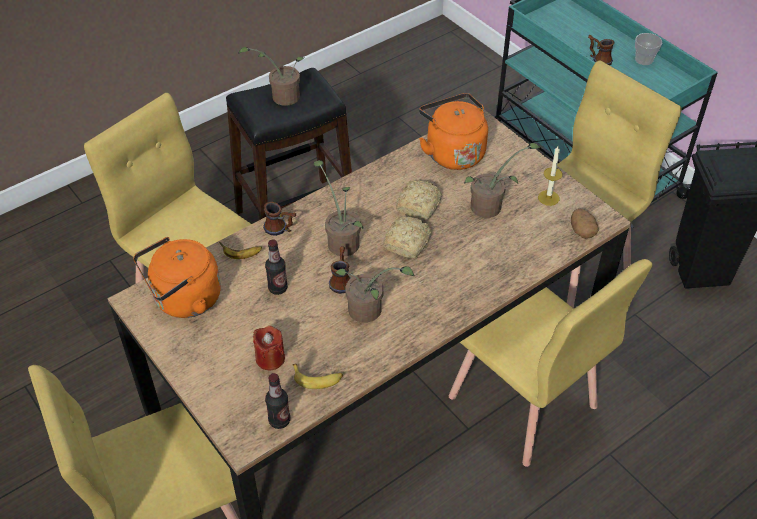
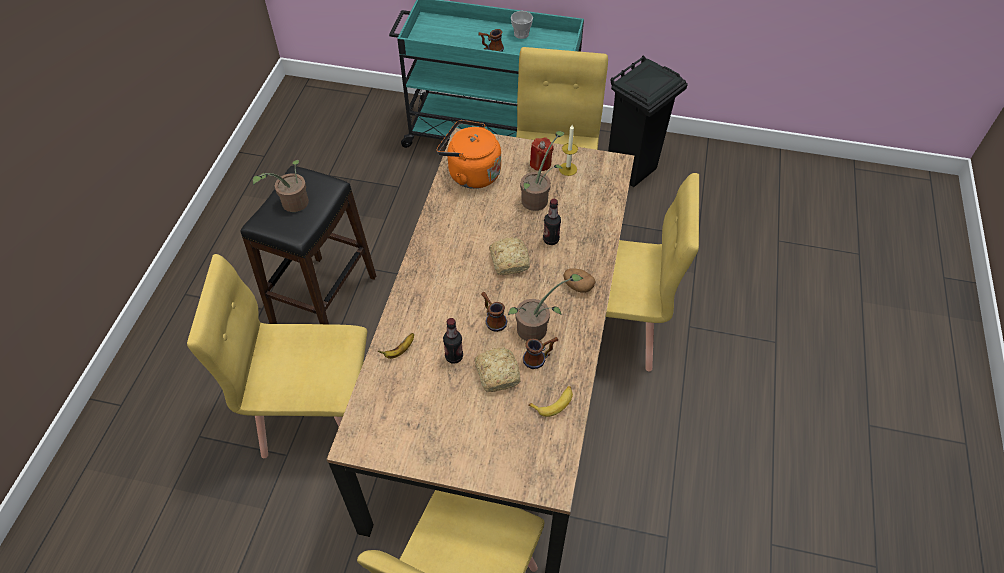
camera: 40 degrees left, 5 degrees up
orange kettle [133,237,221,318] -> none
red candle [253,326,285,370] -> red candle moved to [530,137,554,171]
mug [263,202,296,236] -> mug moved to [523,337,558,369]
bottle [265,373,290,429] -> bottle moved to [543,199,561,245]
potted plant [313,160,363,256] -> none
bread [396,180,442,220] -> bread moved to [474,347,520,392]
potato [571,209,599,239] -> potato moved to [563,268,596,293]

